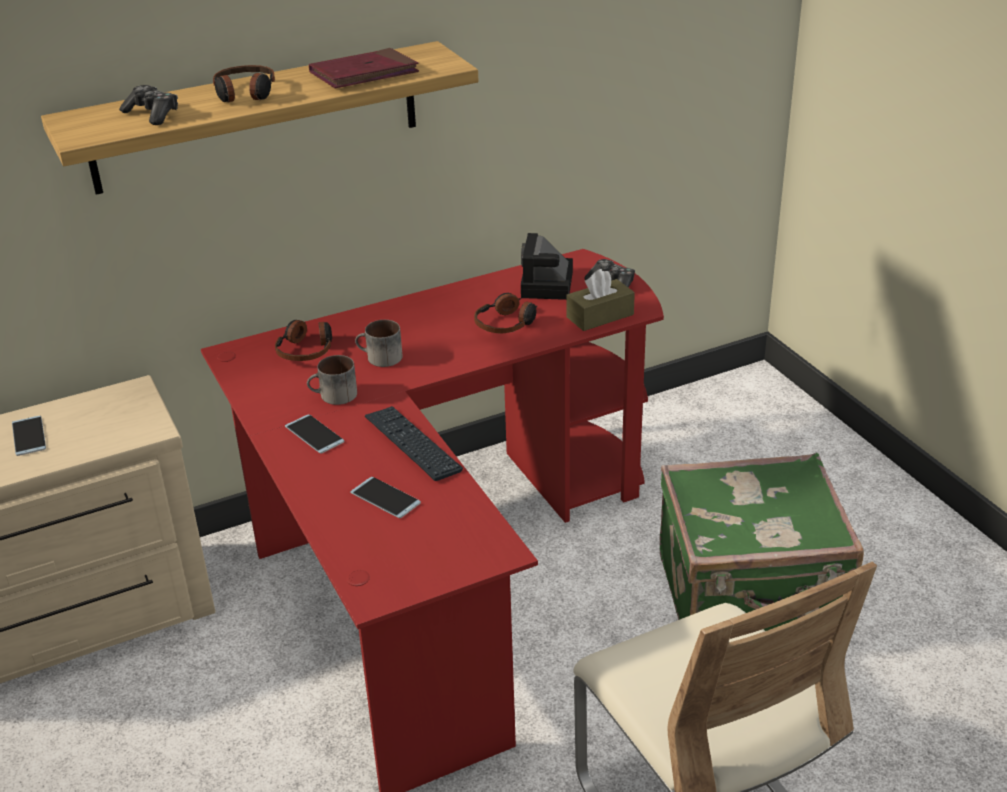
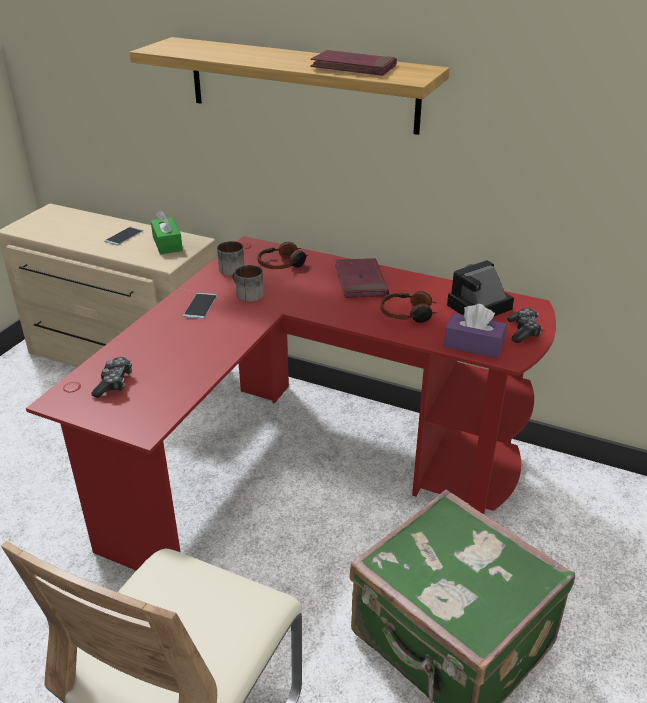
camera: 50 degrees right, 0 degrees up
game controller [119,85,178,125] -> game controller moved to [92,357,132,398]
headphones [213,65,275,102] -> none
phone [350,477,421,518] -> none
mug [355,320,403,367] -> mug moved to [217,241,244,276]
keyboard [365,406,463,481] -> none
brown tissue box [566,269,635,331] -> purple tissue box [444,304,507,358]
none -> green tissue box [151,210,183,254]
none -> red book [335,258,389,298]

